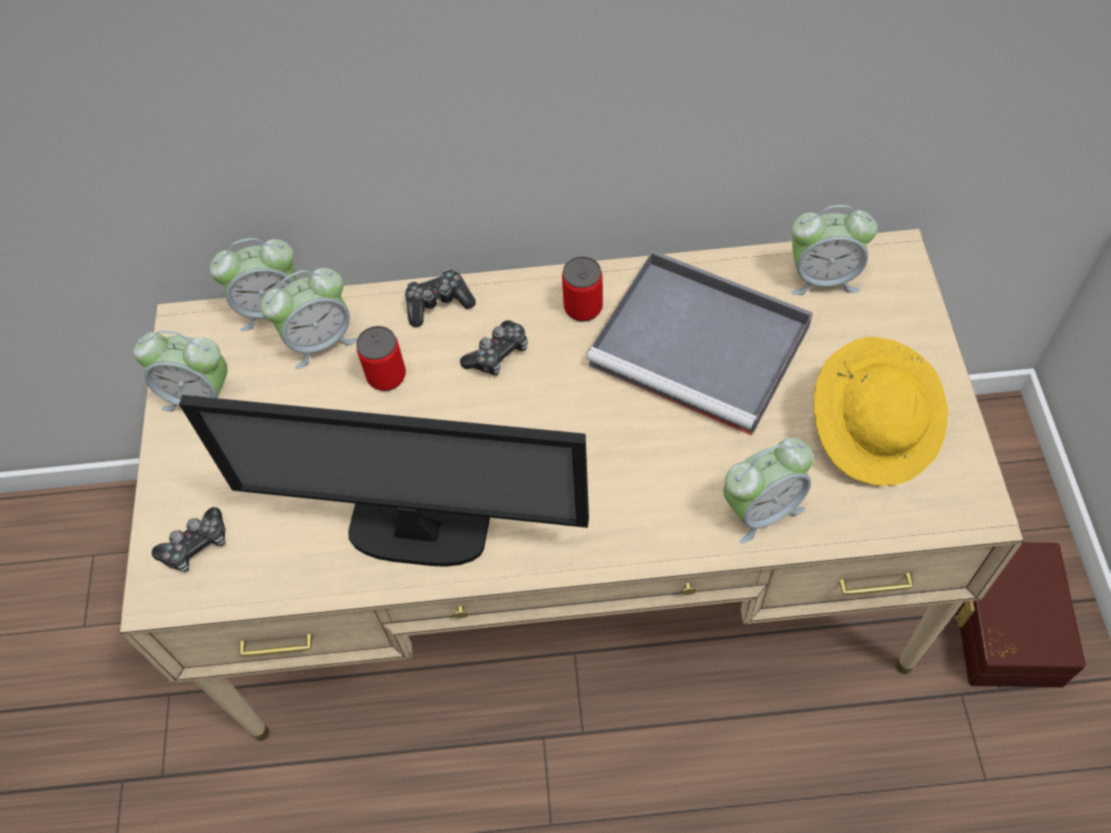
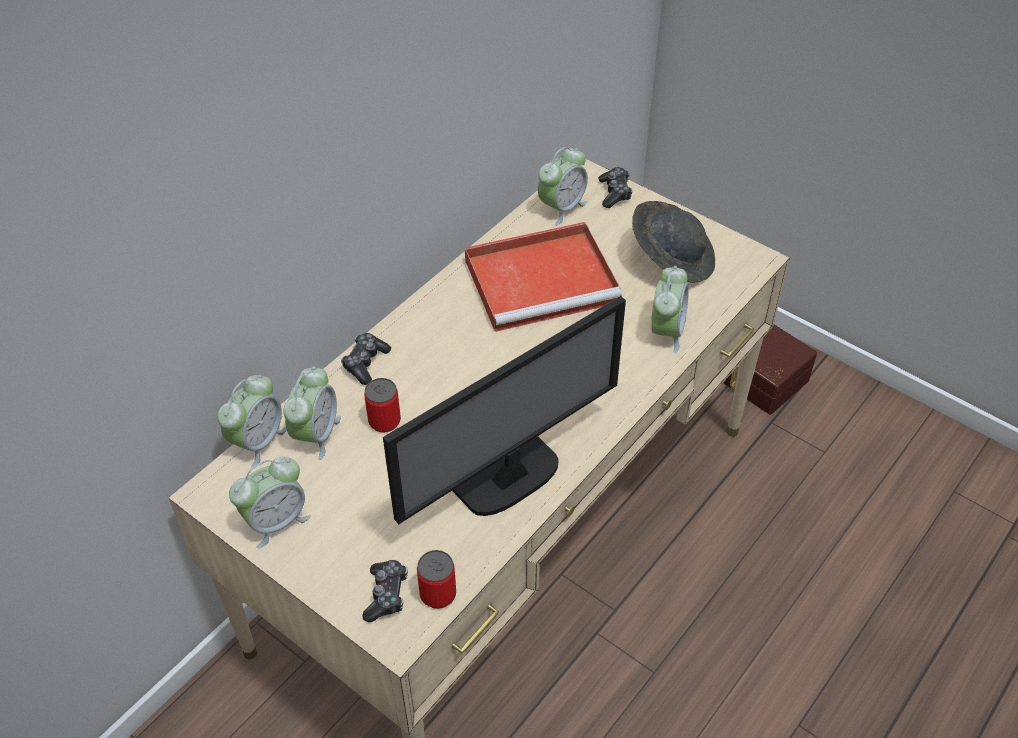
camera: 50 degrees left, 10 degrees down
game controller [460,321,528,376] -> game controller moved to [599,167,633,208]
can [562,256,603,322] -> can moved to [417,550,456,609]
grey tray [586,250,813,436] -> red tray [465,222,622,332]
yellow hat [814,337,948,486] -> grey hat [632,201,715,283]

